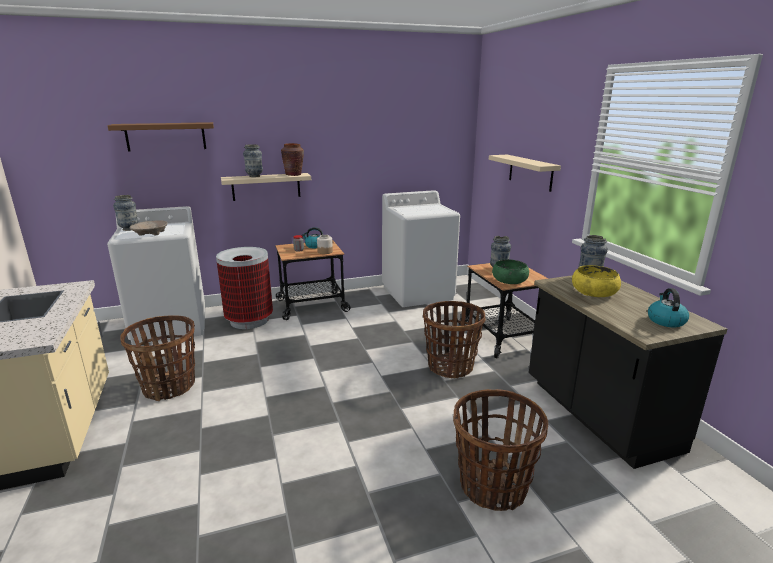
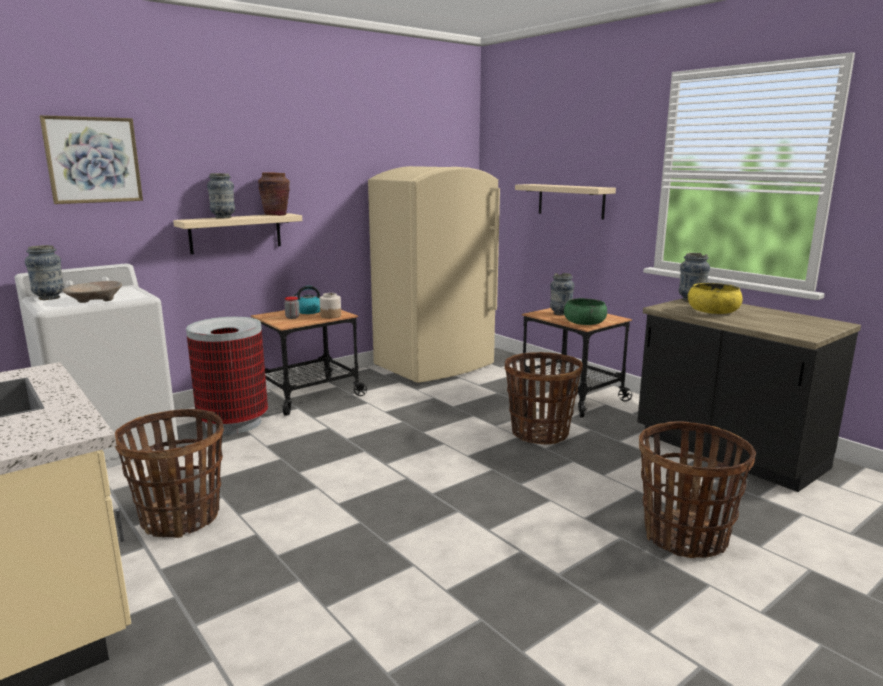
camera: 20 degrees left, 5 degrees down
brown shelf [107,122,214,152] -> picture [39,115,143,204]
white washing machine [382,190,460,307] -> beige fridge [368,166,500,383]
kettle [648,288,689,327] -> none

